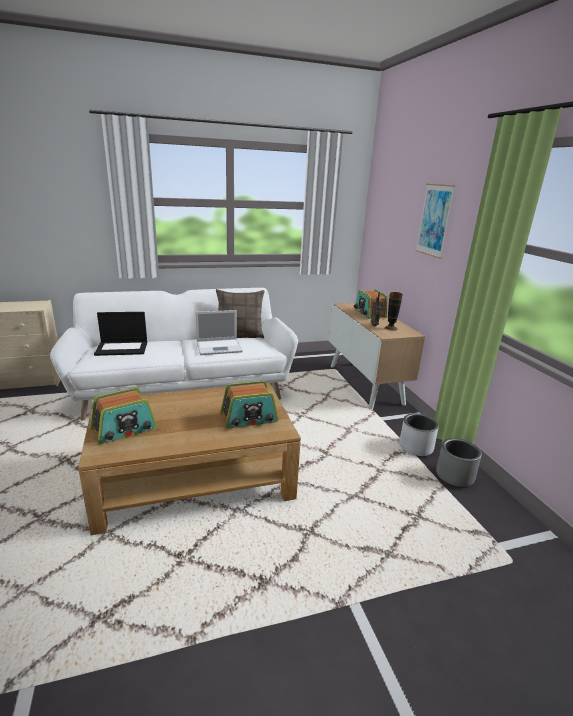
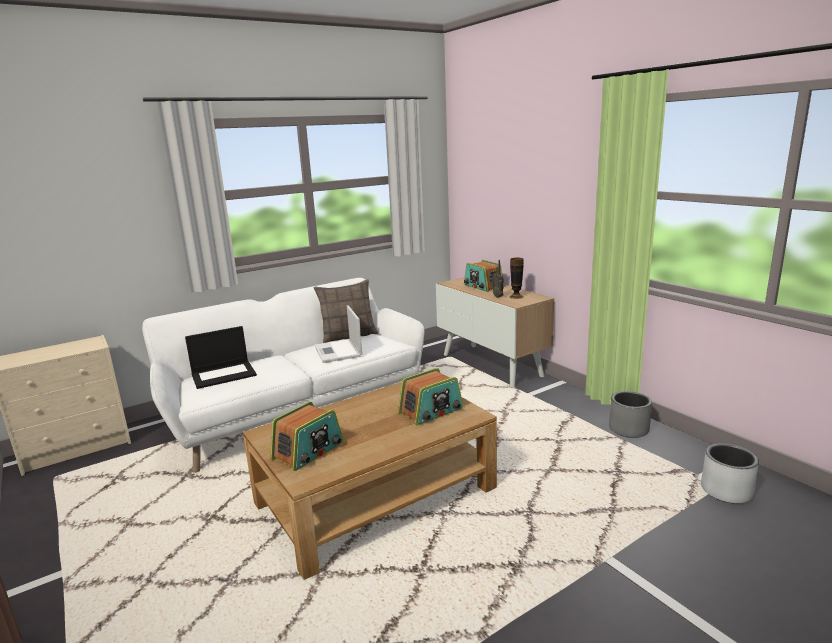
camera: 15 degrees left, 5 degrees down
laptop [195,310,243,355] -> laptop turned 105 degrees clockwise [314,305,362,363]
grey planter [399,413,439,456] -> grey planter moved to [701,443,759,504]
picture [415,184,455,259] -> none

